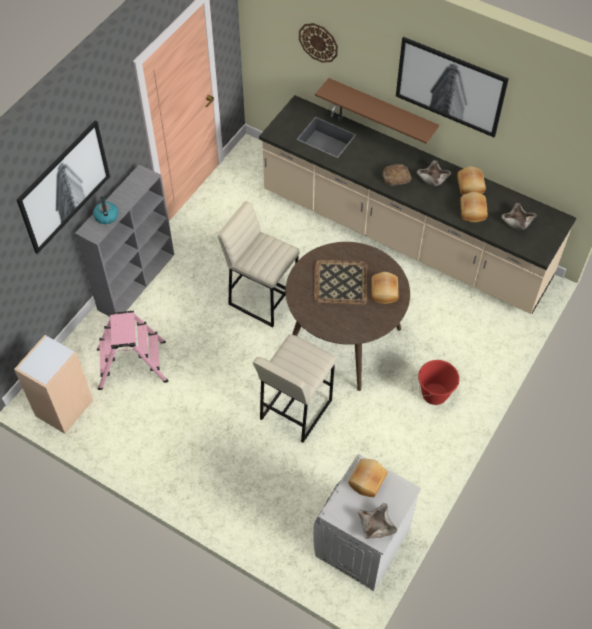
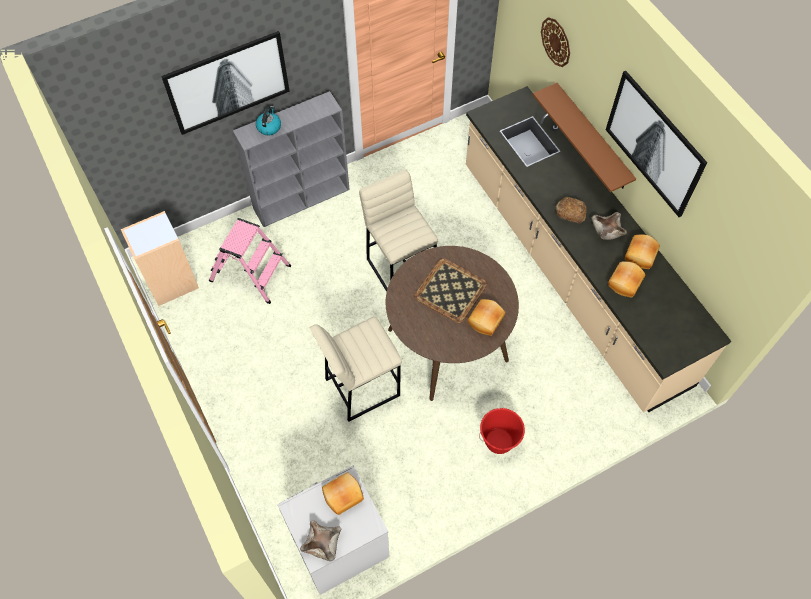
camera: 30 degrees right, 5 degrees up
beige bowl [501,203,537,230] -> none

